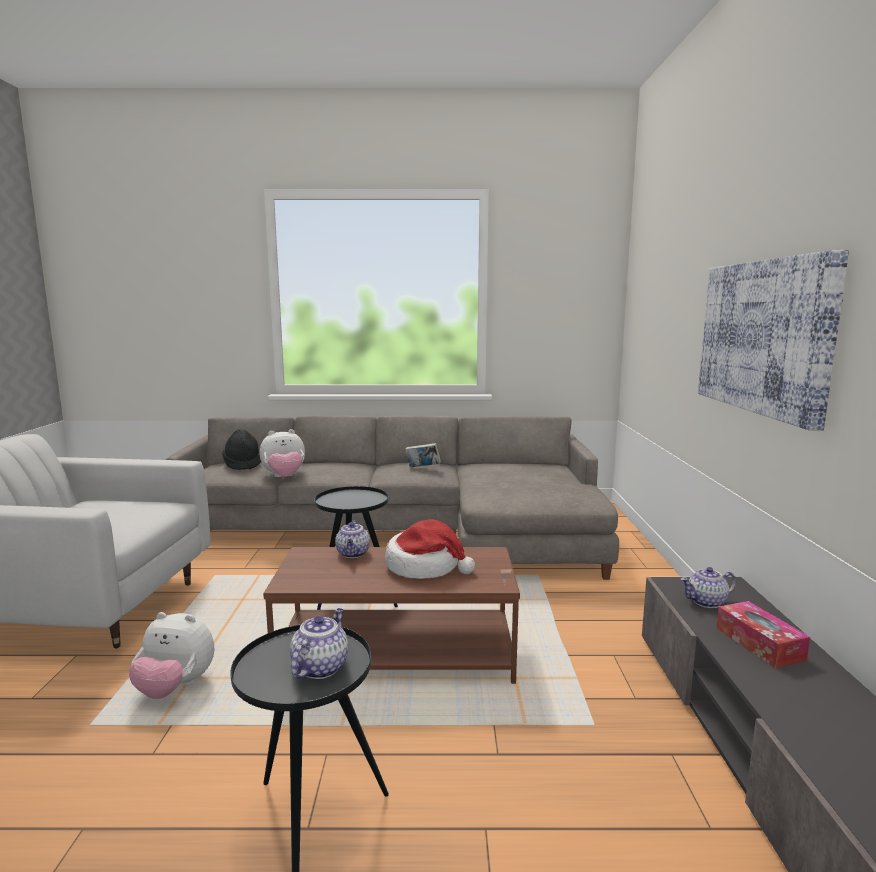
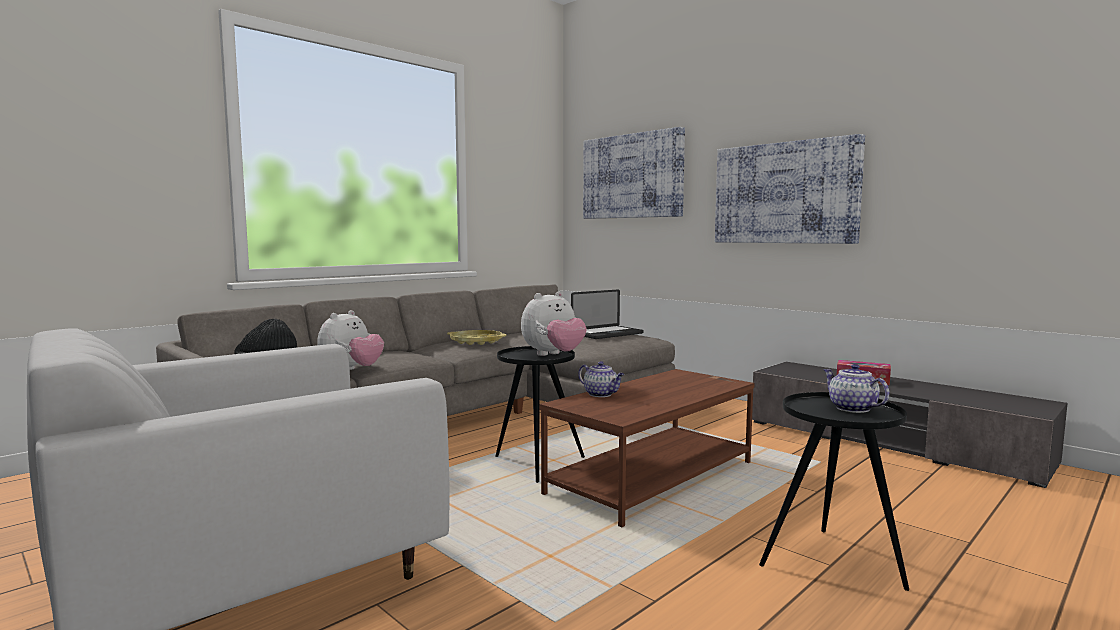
camera: 45 degrees left, 5 degrees down
plush toy [129,612,215,699] -> plush toy moved to [521,292,587,356]
hat [385,520,475,579] -> none
book [405,443,441,467] -> yellow tray [447,330,507,345]
teapot [681,567,736,608] -> none
none -> laptop [571,289,644,339]
none -> picture [583,127,685,219]

